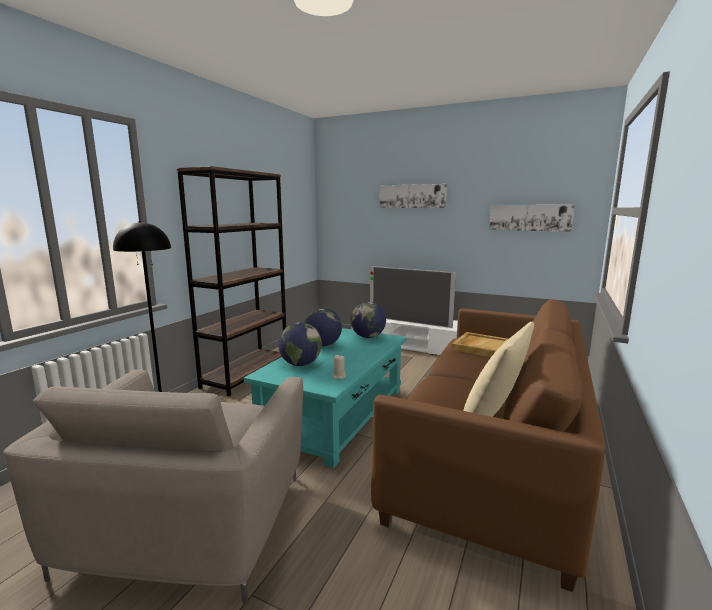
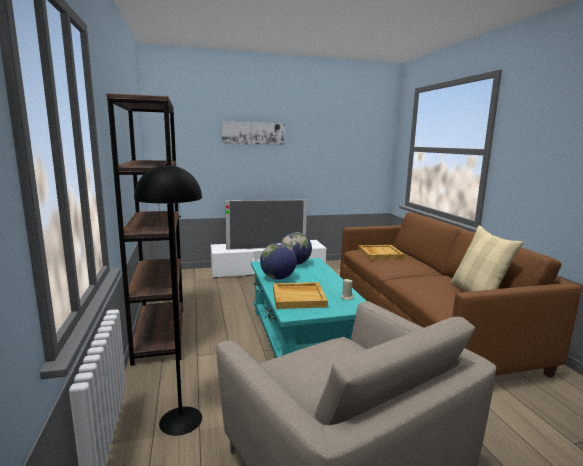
camera: 40 degrees left, 0 degrees up
globe [278,322,322,366] -> beige tray [273,282,328,309]
picture [489,205,575,232] -> none

